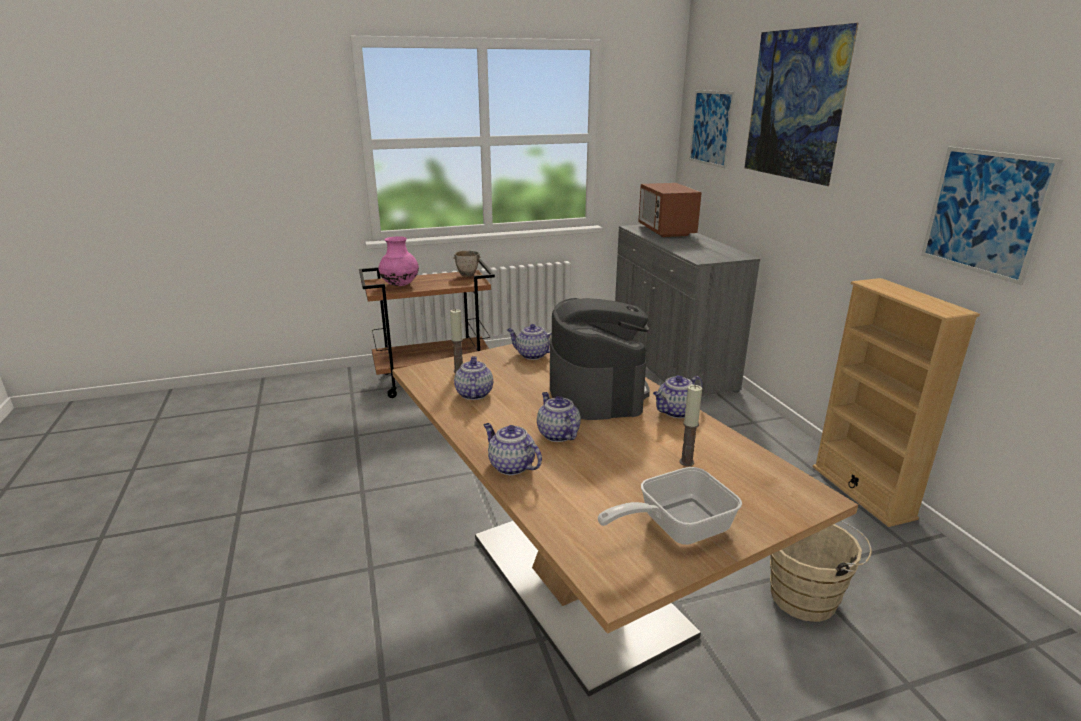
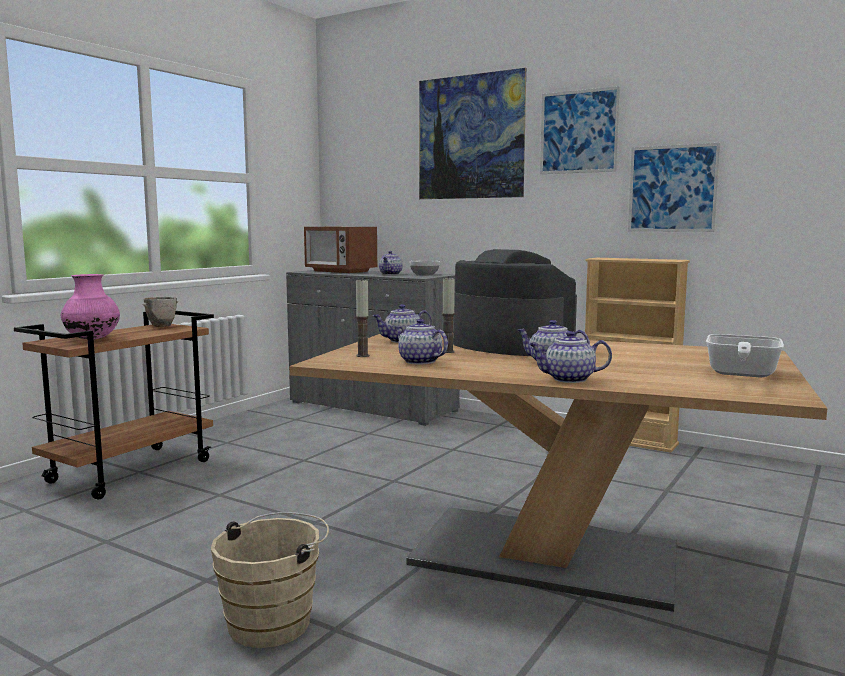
camera: 40 degrees left, 15 degrees down
teapot [653,375,703,418] -> teapot moved to [379,251,403,275]
candle [679,385,702,466] -> candle moved to [442,277,455,353]
picture [689,90,735,168] -> picture moved to [540,86,620,174]
beige bucket [770,521,872,622] -> beige bucket moved to [211,512,329,648]
none -> bowl [410,260,440,276]

